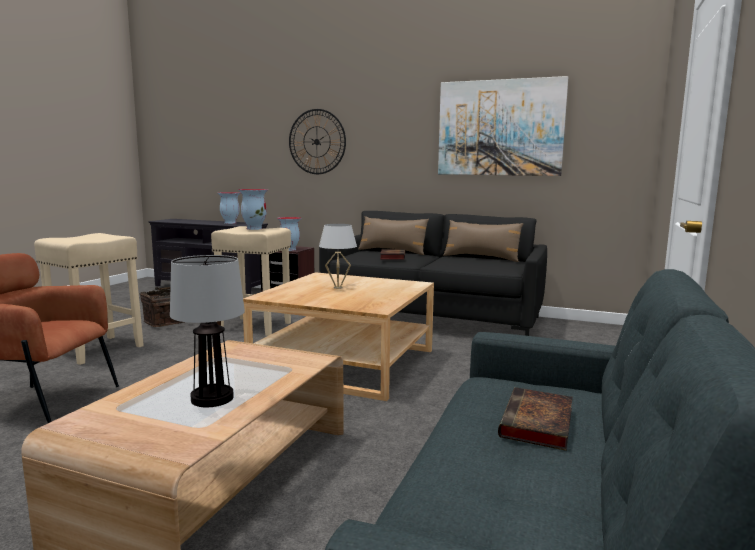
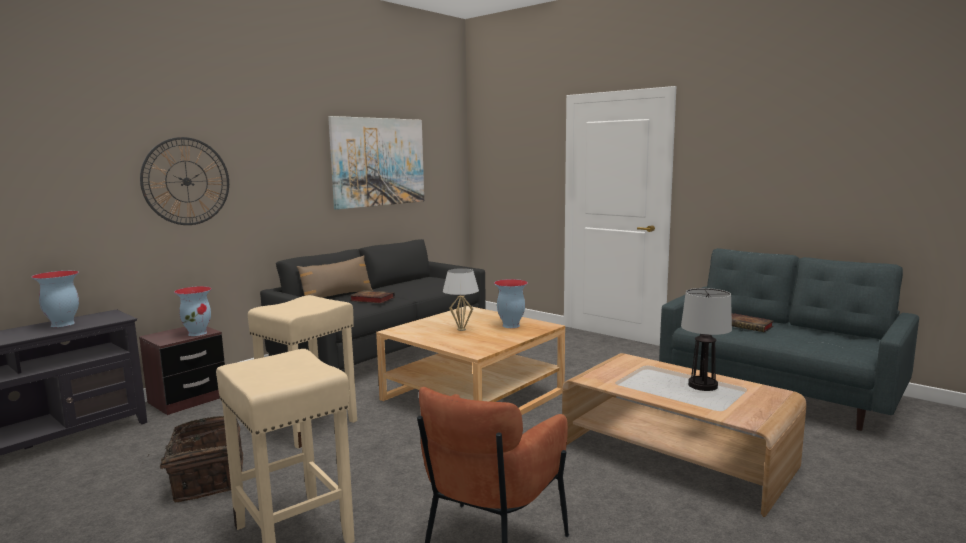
camera: 70 degrees left, 0 degrees up
vase [238,189,268,230] -> vase moved to [494,279,528,328]
brown pillow [443,220,524,262] -> none

